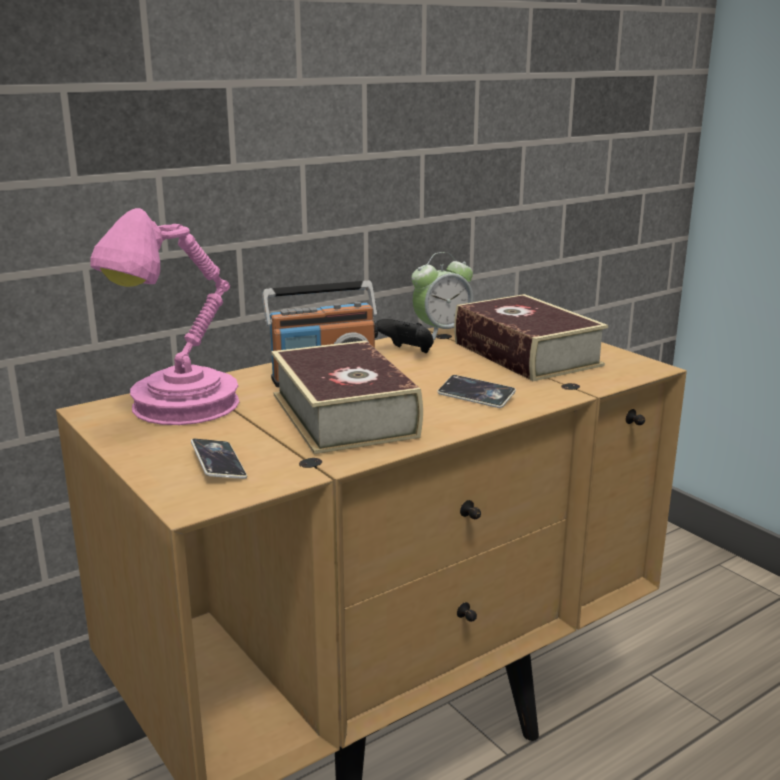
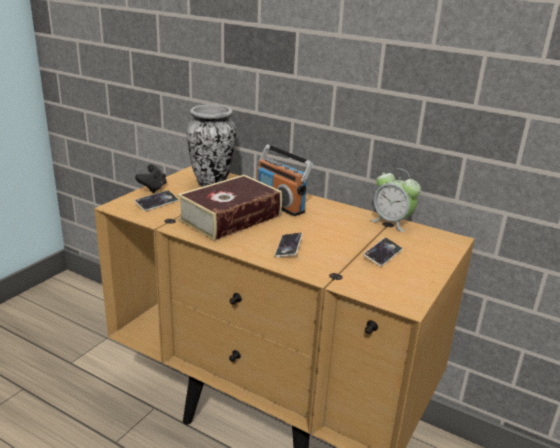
camera: 65 degrees right, 5 degrees up
pink table lamp [90,208,239,425] -> vase [187,105,236,187]
black game controller [376,319,434,353] -> black game controller moved to [135,164,167,193]
book [454,294,608,381] -> phone [363,238,402,266]

